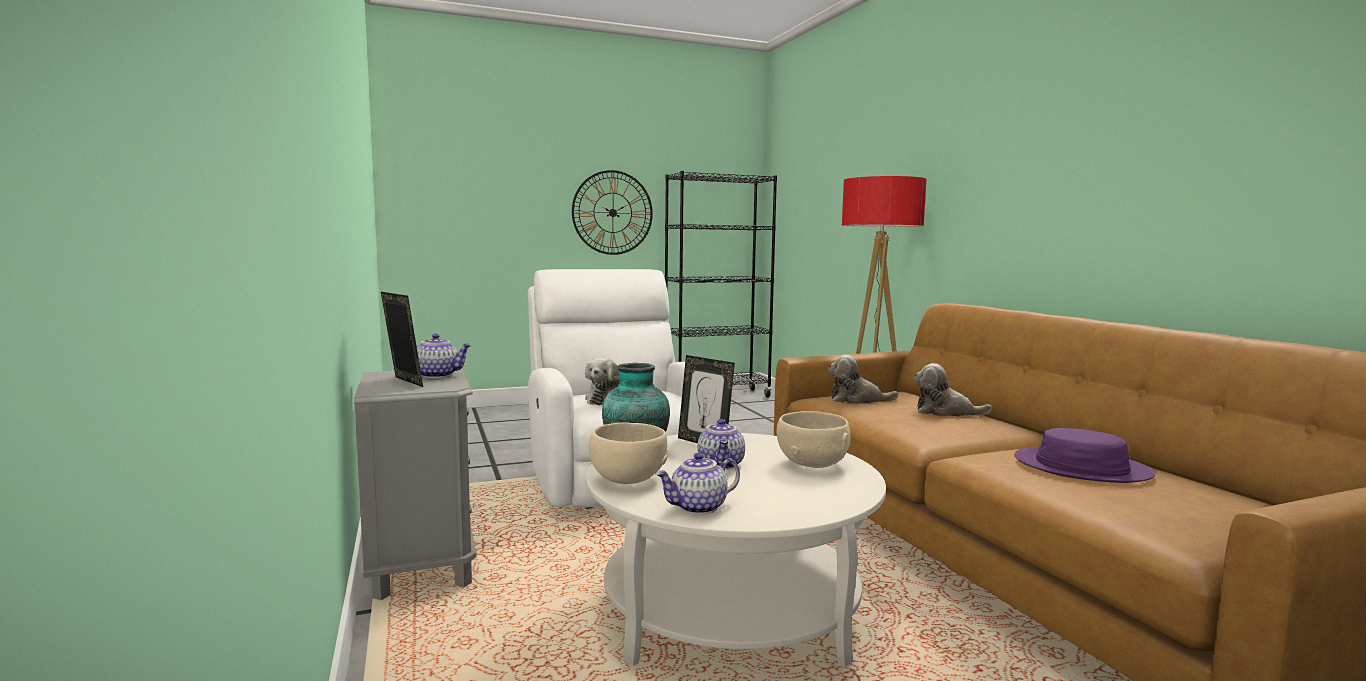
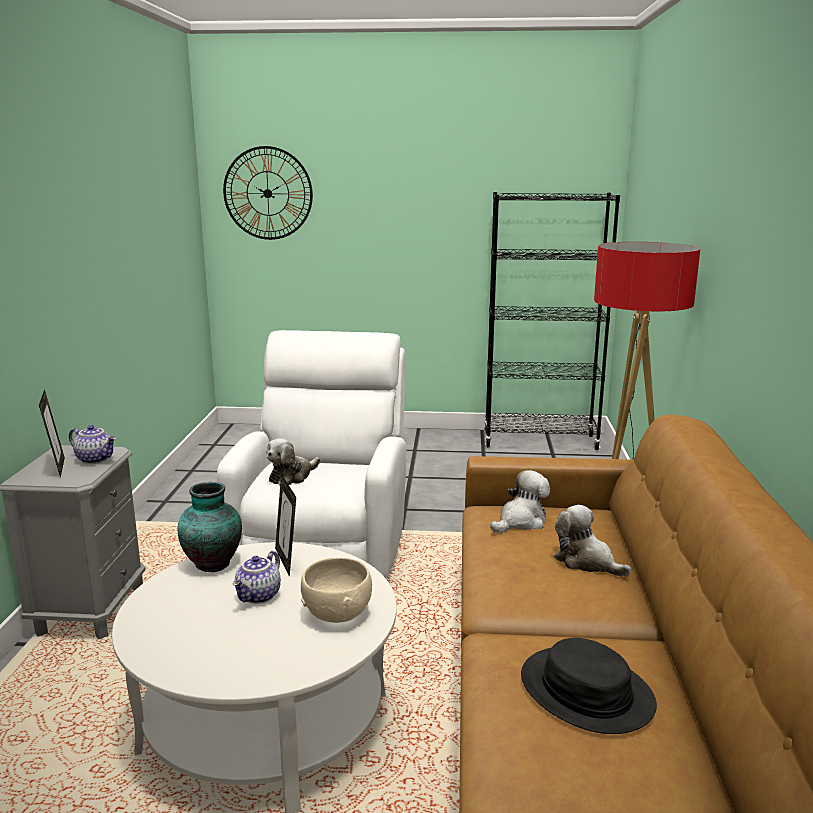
camera: 25 degrees right, 10 degrees up
wall clock [572,170,653,255] -> wall clock moved to [223,146,313,240]
beige bowl [589,422,667,484] -> none
teapot [655,453,740,515] -> none
plush toy [828,355,899,404] -> plush toy turned 105 degrees clockwise [490,470,550,533]
purple hat [1014,428,1155,483] -> black hat [521,638,657,734]

